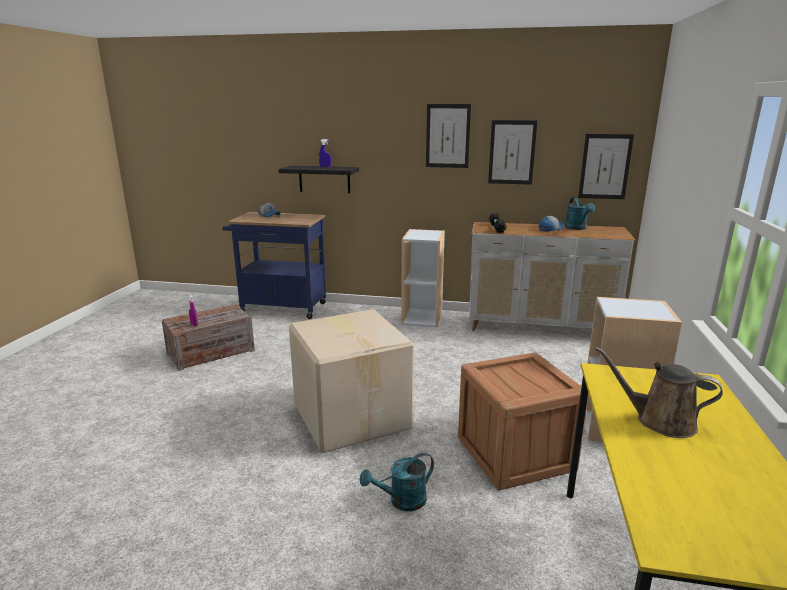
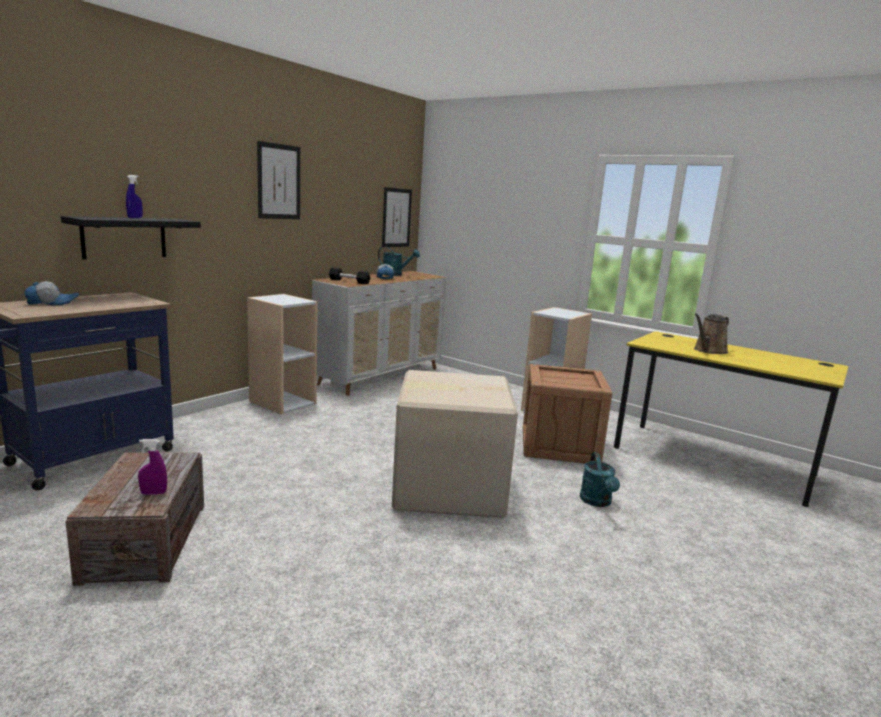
camera: 65 degrees left, 5 degrees down
picture [488,120,537,185] -> none

